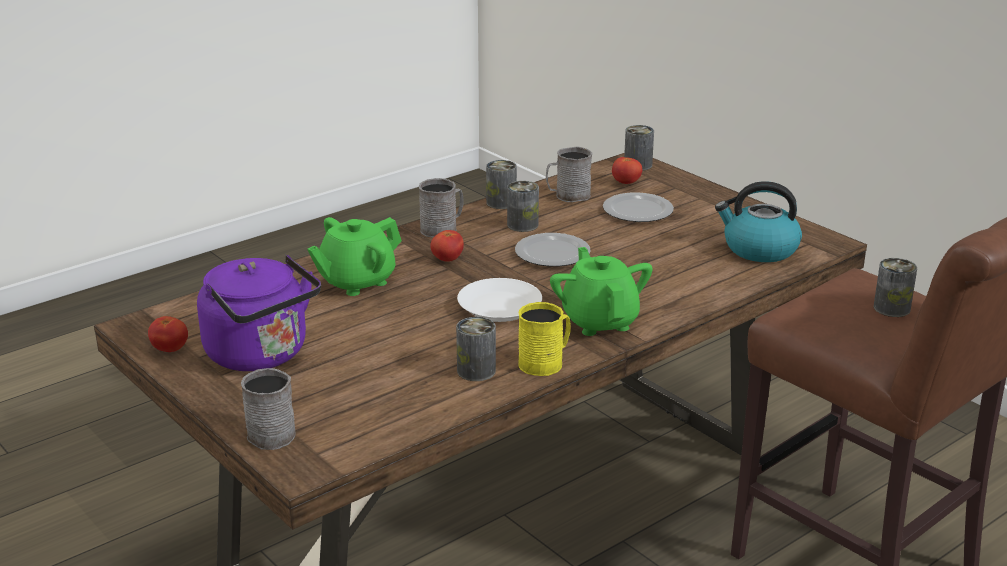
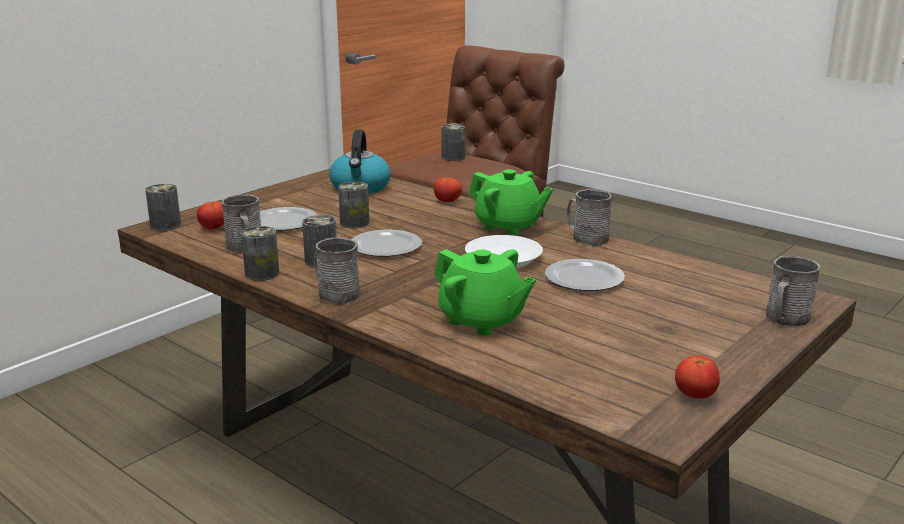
camera: 100 degrees left, 5 degrees down
purple kettle [197,255,321,371] -> none
tomato [430,230,464,262] -> tomato moved to [434,177,462,202]
can [456,317,496,381] -> can moved to [338,182,369,229]
yellow mug [519,302,571,376] -> grey mug [567,189,612,246]
green teapot [550,247,653,336] -> green teapot turned 120 degrees counterclockwise [469,169,553,235]
none -> plate [545,259,625,291]

